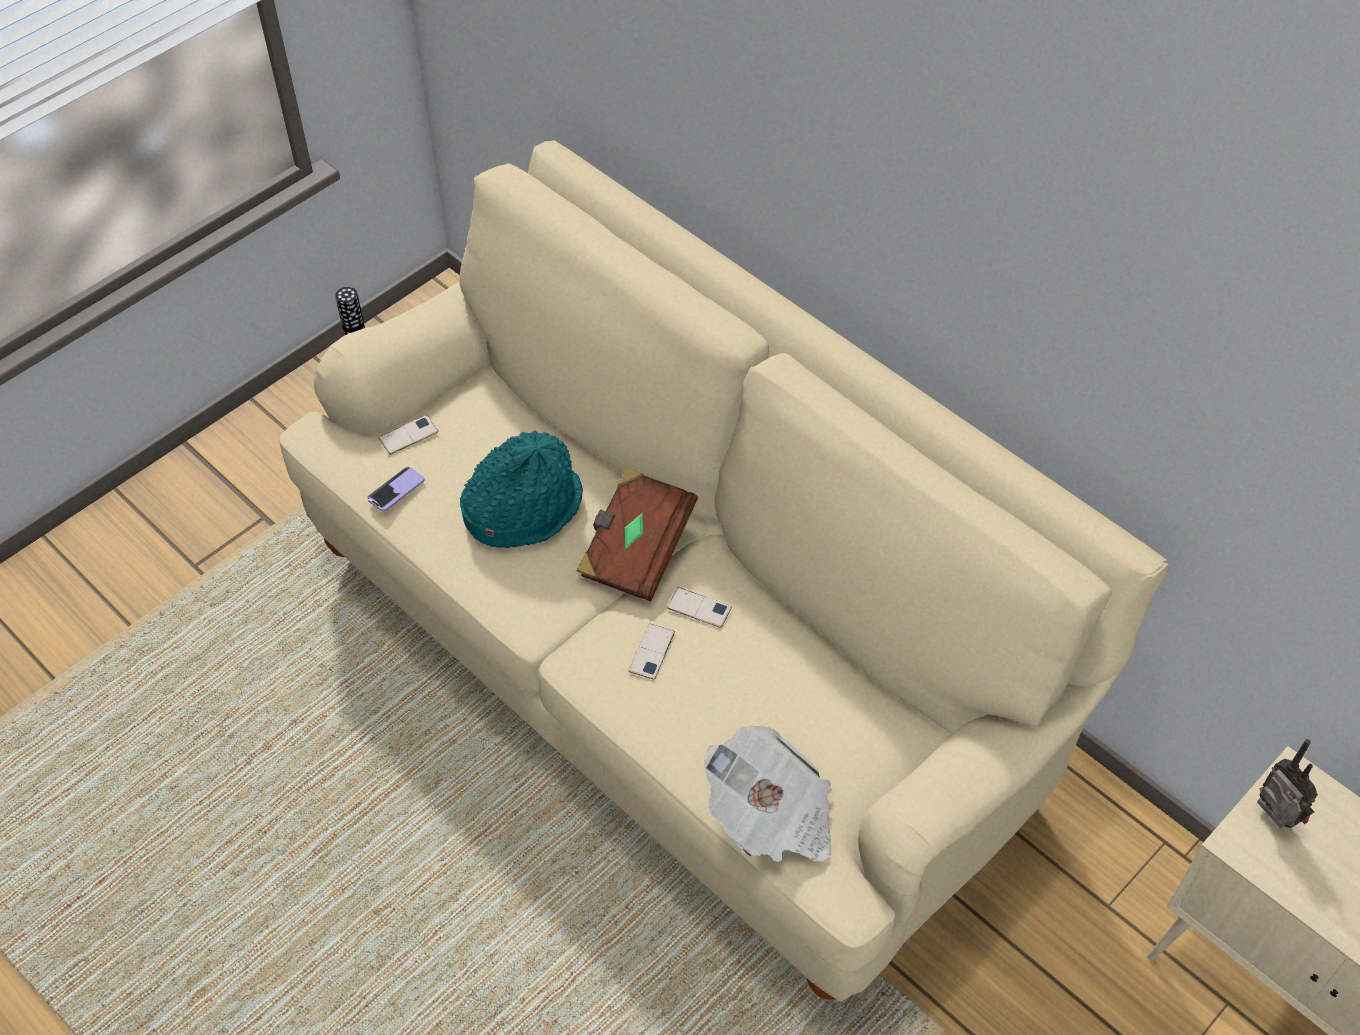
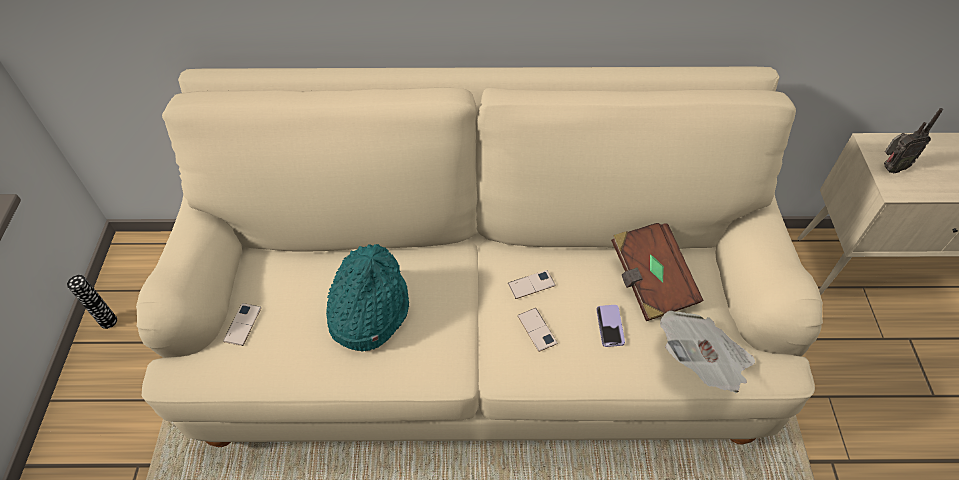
camera: 45 degrees left, 0 degrees up
phone [367,467,424,512] -> phone moved to [597,305,625,347]
brown book [577,468,698,602] -> brown book moved to [611,223,704,321]
radio [1257,739,1318,829] -> radio turned 150 degrees clockwise [884,108,943,174]

